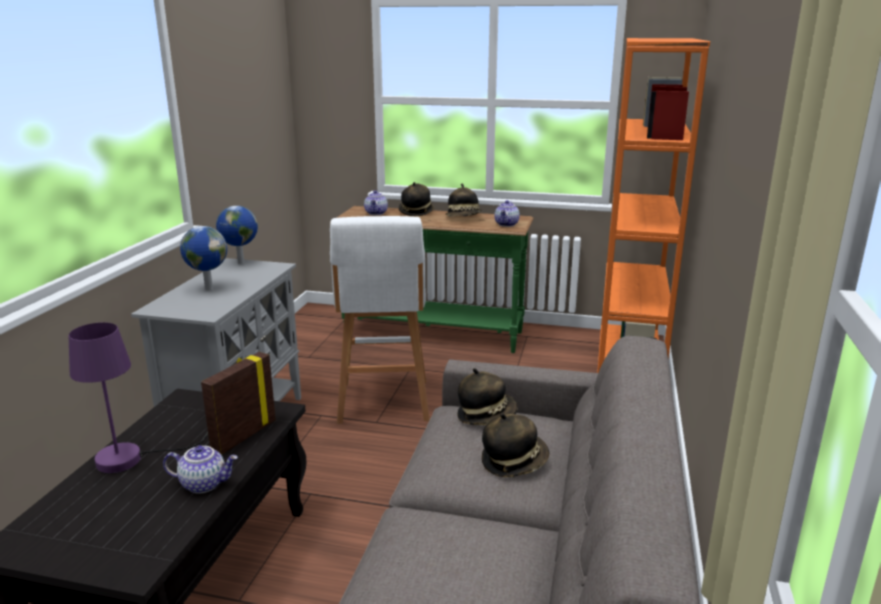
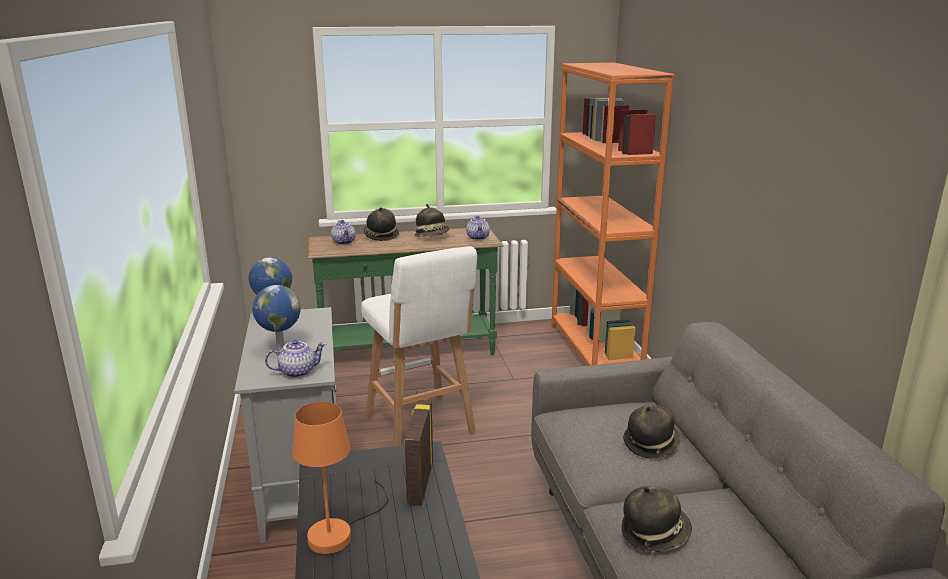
camera: 25 degrees left, 0 degrees up
purple table lamp [69,323,208,474] -> orange table lamp [292,402,389,554]
teapot [163,445,238,494] -> teapot moved to [265,339,326,378]
hat [457,368,518,425] -> hat moved to [622,486,692,552]

